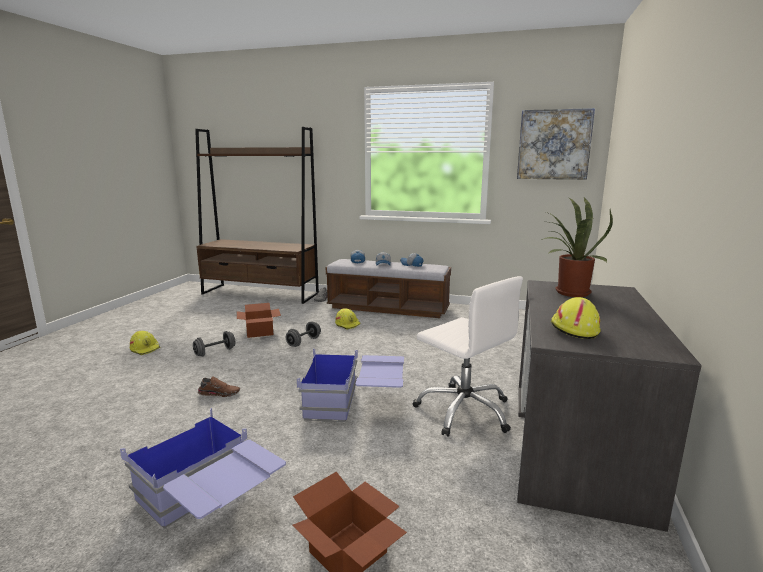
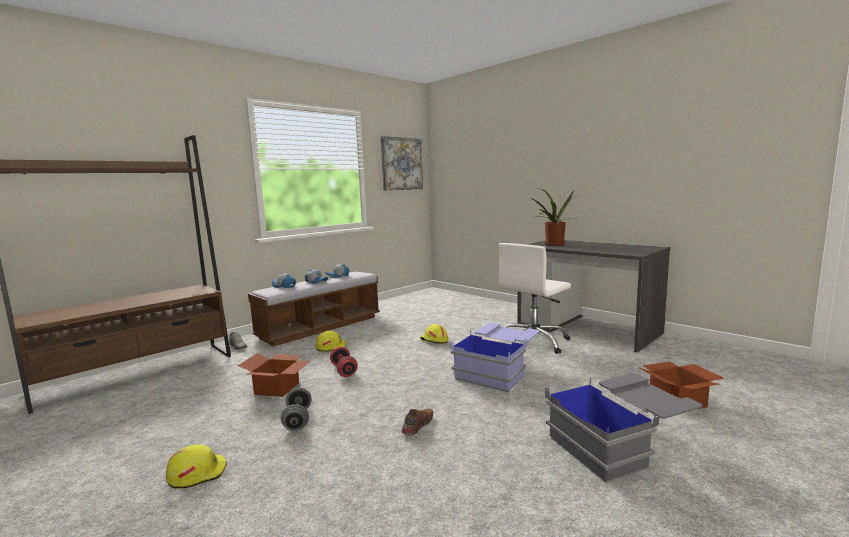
camera: 60 degrees left, 5 degrees down
blue storage box [120,408,286,529] -> grey storage box [545,373,703,483]
grey dumbbell [286,321,321,347] -> red dumbbell [330,347,358,377]
white office chair [413,276,523,437] -> white office chair turned 150 degrees clockwise [499,243,571,354]
yellow hard hat [551,297,601,339] -> yellow hard hat moved to [420,324,448,344]

